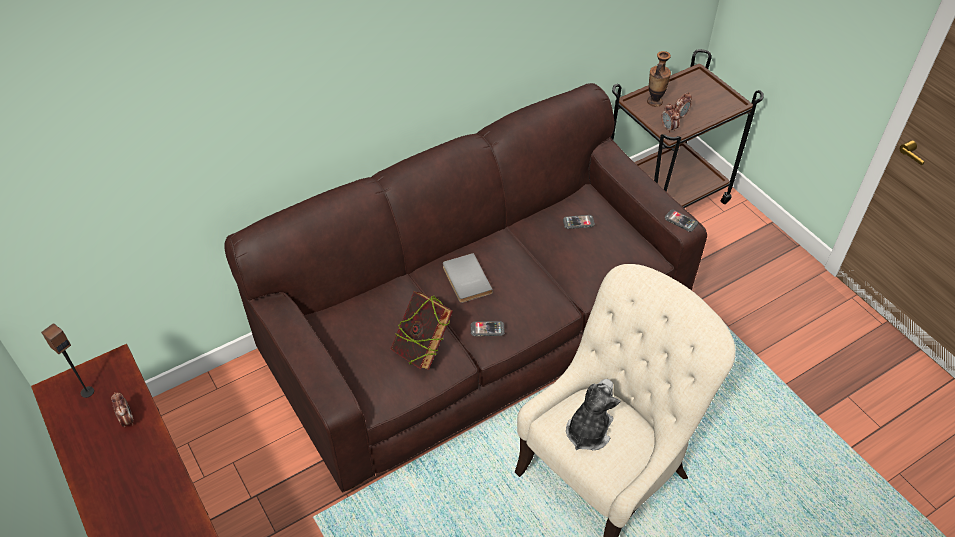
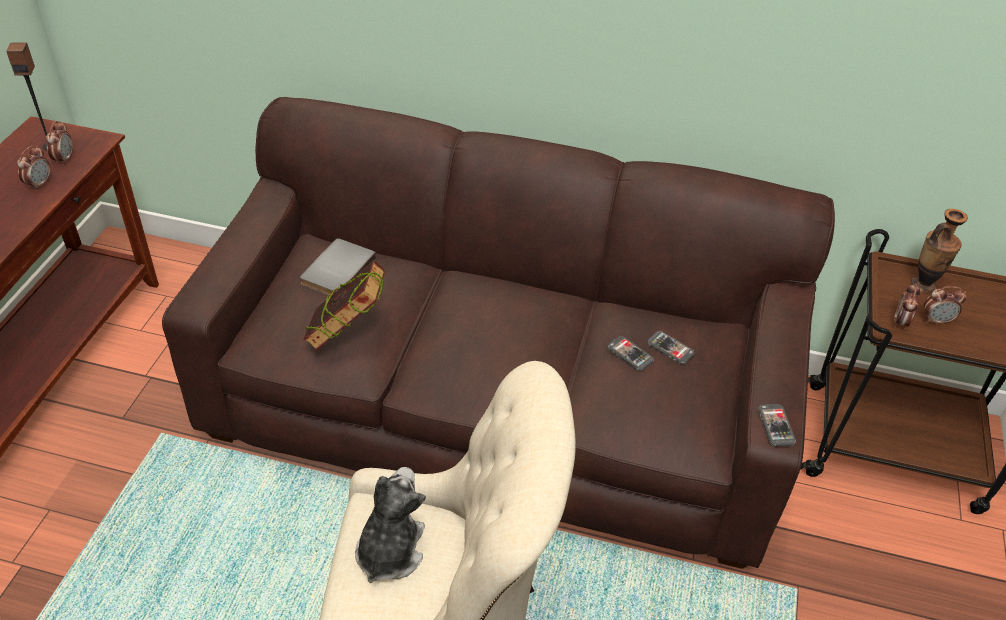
camera: 45 degrees right, 5 degrees down
grey book [443,253,493,303] -> grey book moved to [300,238,376,295]
phone [471,321,505,336] -> phone moved to [608,336,654,371]
plush toy [566,379,620,450] -> plush toy turned 60 degrees counterclockwise [355,467,426,583]
none -> alarm clock [46,121,72,165]

